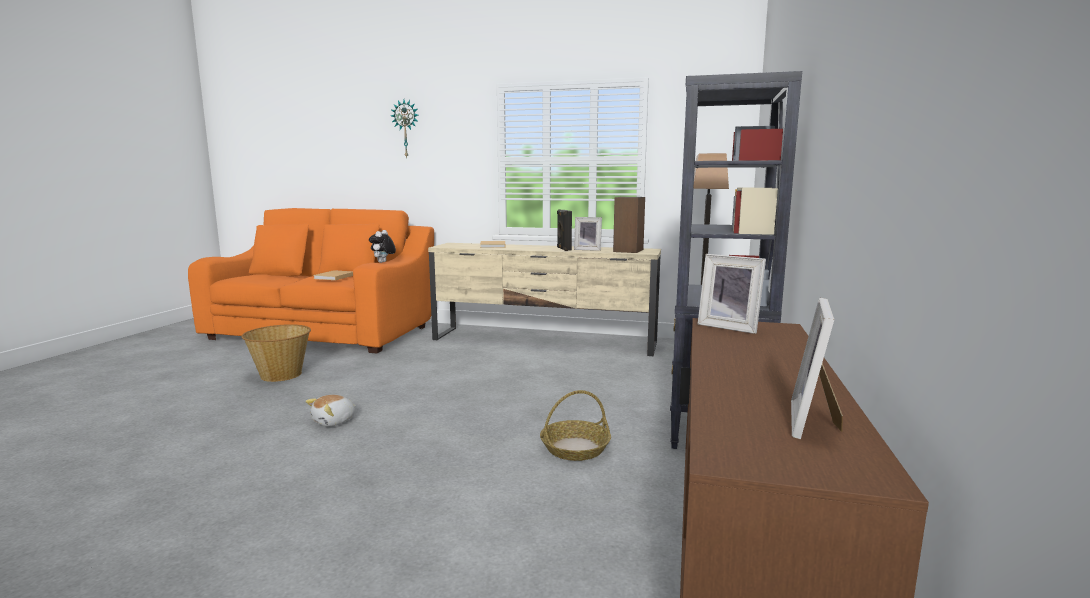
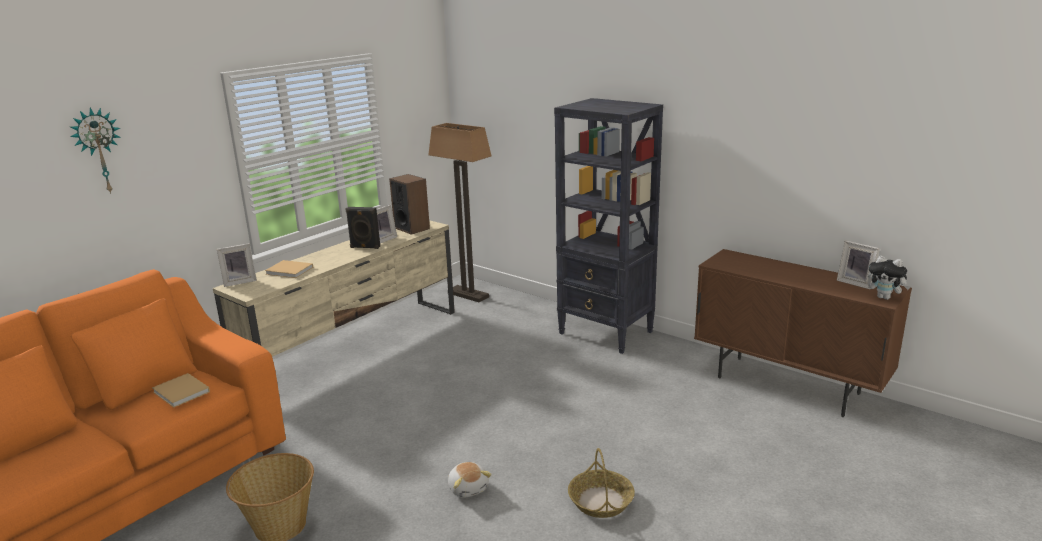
camera: 65 degrees left, 10 degrees up
plush toy [369,230,396,263] -> plush toy moved to [868,256,910,300]
basket [540,390,611,461] -> basket moved to [568,448,635,518]
picture frame [698,254,766,334] -> picture frame moved to [216,243,257,287]

